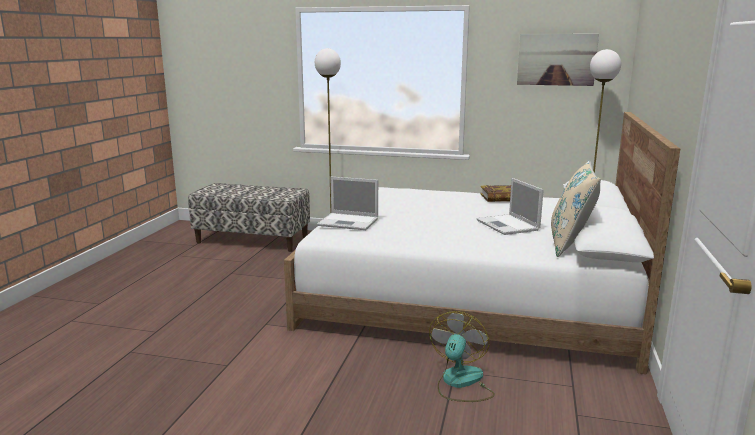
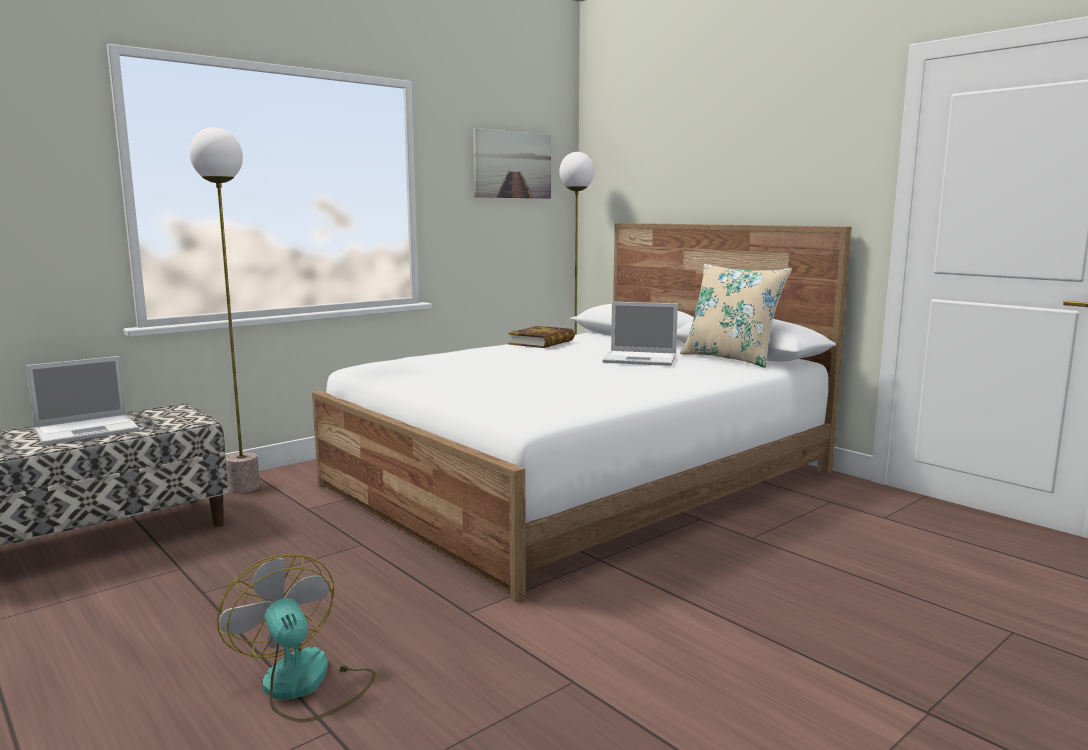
camera: 55 degrees left, 5 degrees down
laptop [317,177,378,230] -> laptop moved to [26,356,139,446]
fan [429,311,495,402] -> fan moved to [217,554,376,722]

